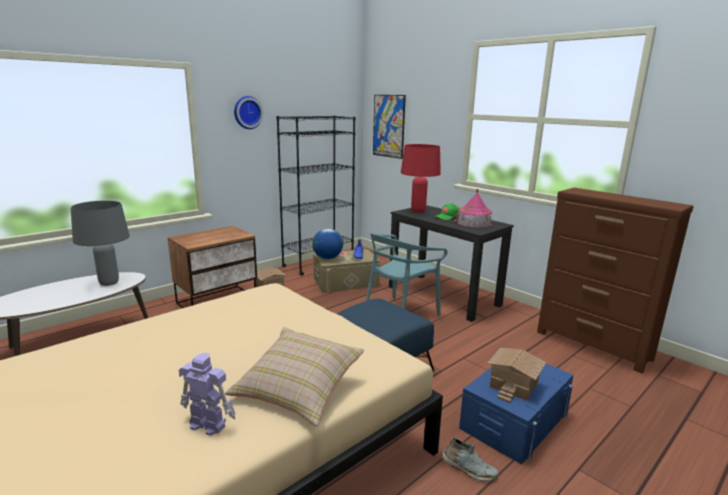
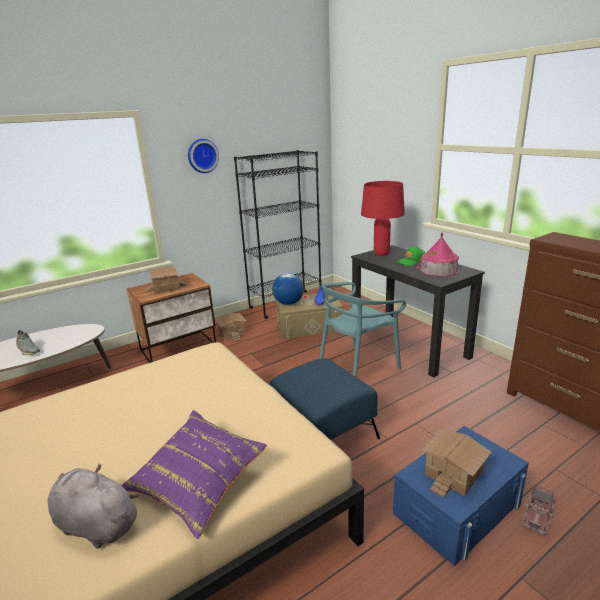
camera: 10 degrees right, 5 degrees up
grey table lamp [71,200,130,286] -> none
toy robot [179,353,236,436] -> grey plush toy [47,464,139,549]
beige pillow [225,327,364,426] -> purple pillow [122,410,267,539]
picture [373,95,406,159] -> none
grey shoe [441,437,499,481] -> grey shoe moved to [16,330,40,355]
none -> toy house [145,266,187,294]
none -> toy truck [522,486,555,535]

